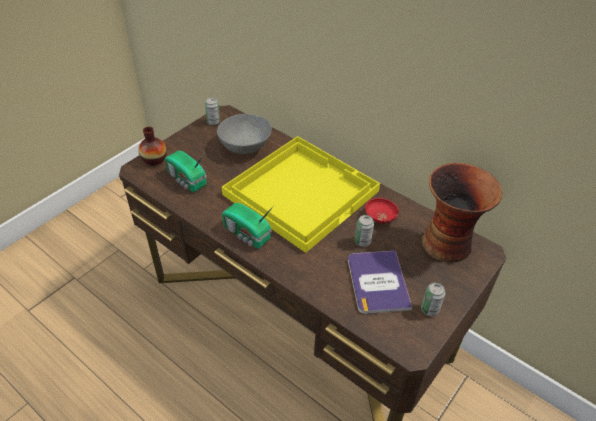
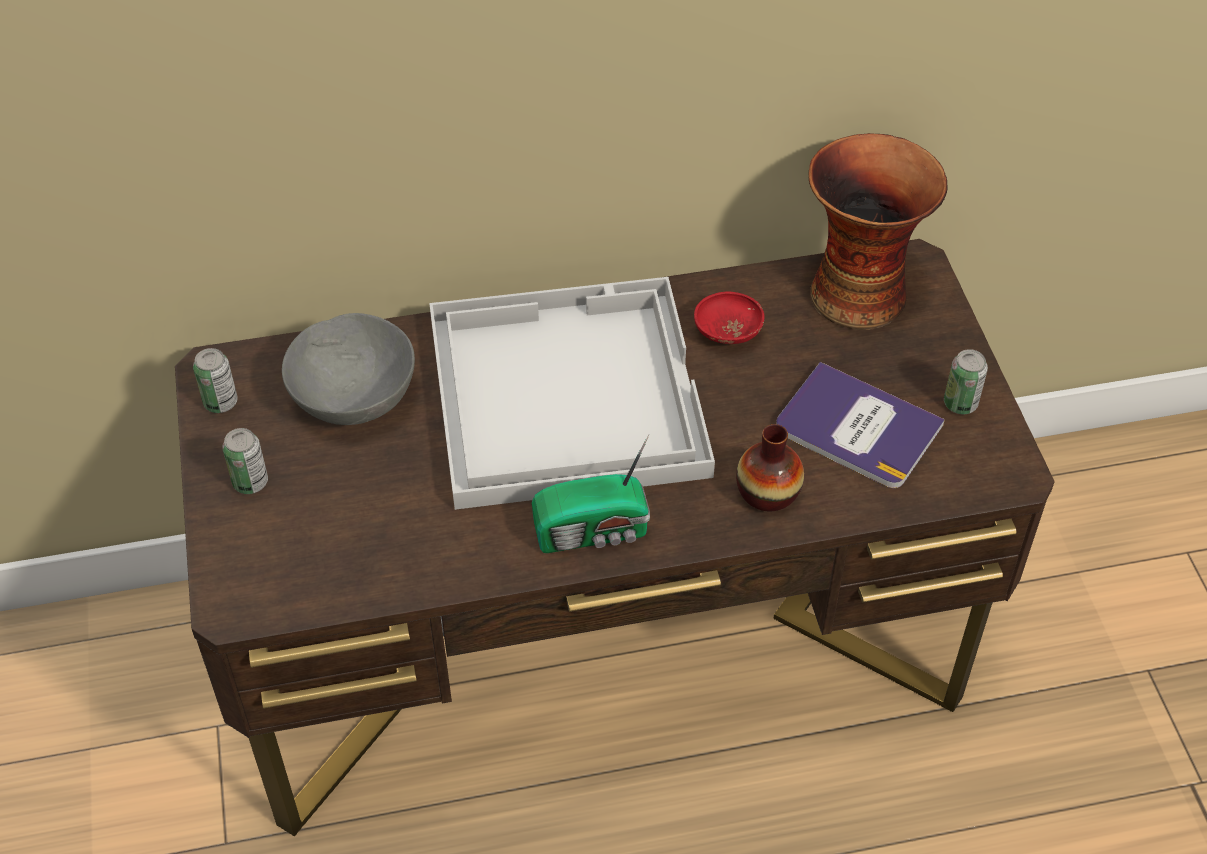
camera: 50 degrees left, 5 degrees up
vase [138,127,167,166] -> vase moved to [736,424,804,511]
radio [165,151,206,192] -> none
yellow tray [222,136,380,253] -> white tray [429,277,715,510]
can [355,215,374,247] -> can moved to [222,428,268,494]

